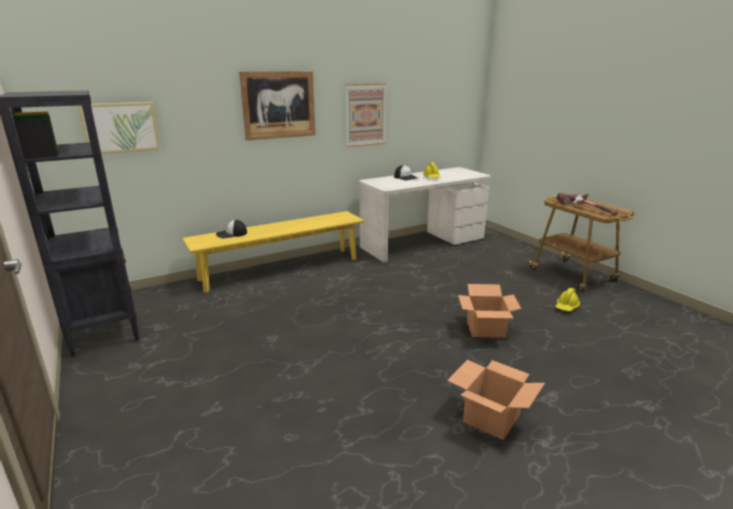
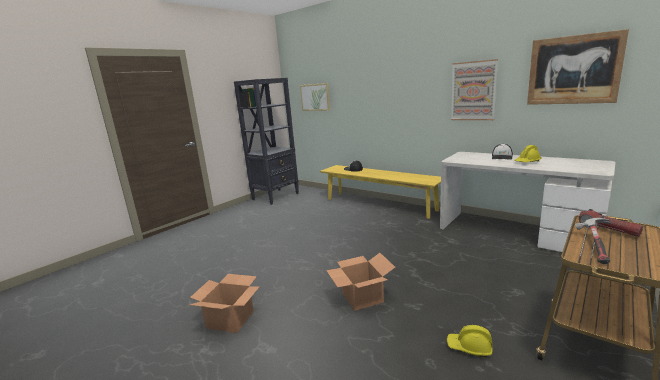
camera: 70 degrees right, 5 degrees down
picture [239,71,315,141] -> picture moved to [527,29,629,105]

